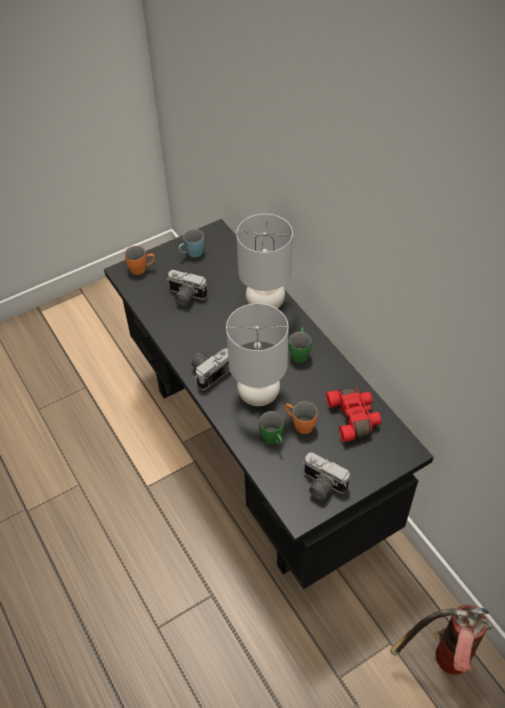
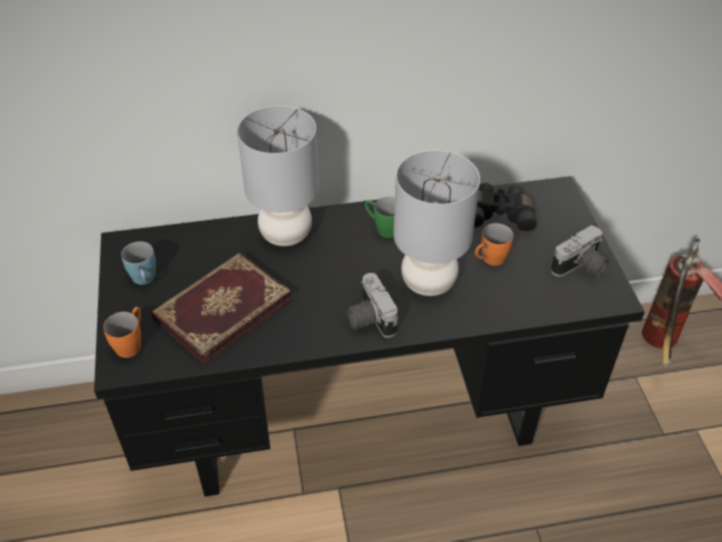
camera: 70 degrees left, 5 degrees down
camera [167,270,207,306] -> book [151,253,292,365]
green mug [259,411,284,445] -> none
red binoculars [326,388,381,442] -> black binoculars [474,183,537,232]

